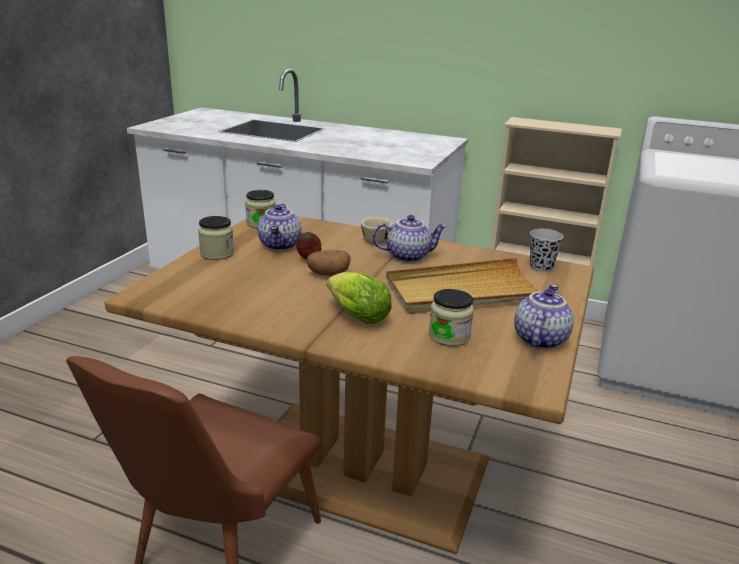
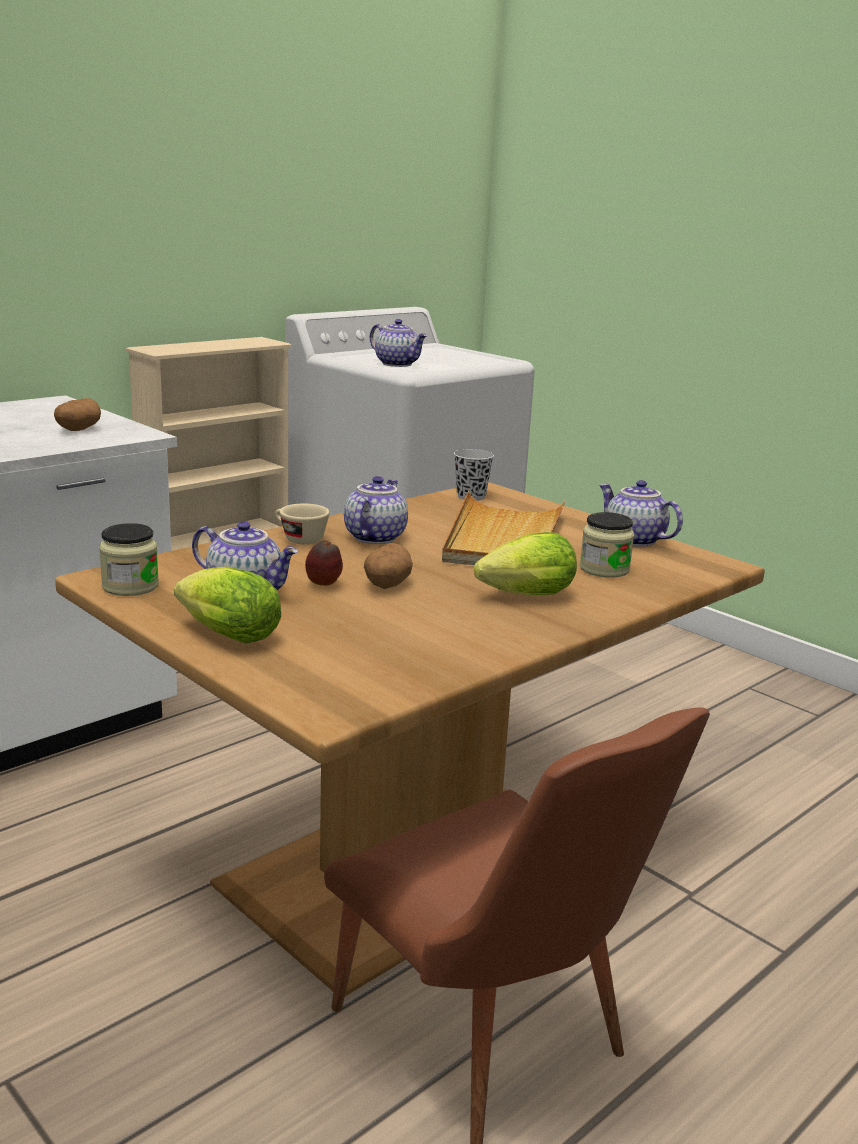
camera: 65 degrees left, 5 degrees down
jar [198,216,234,260] -> lettuce [174,567,281,644]
none -> potato [54,398,101,431]
none -> teapot [370,319,427,367]

